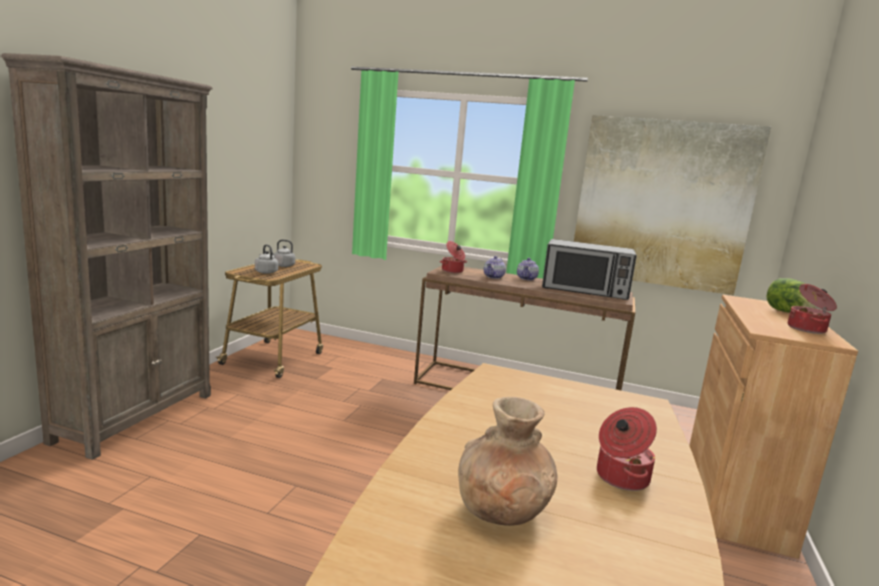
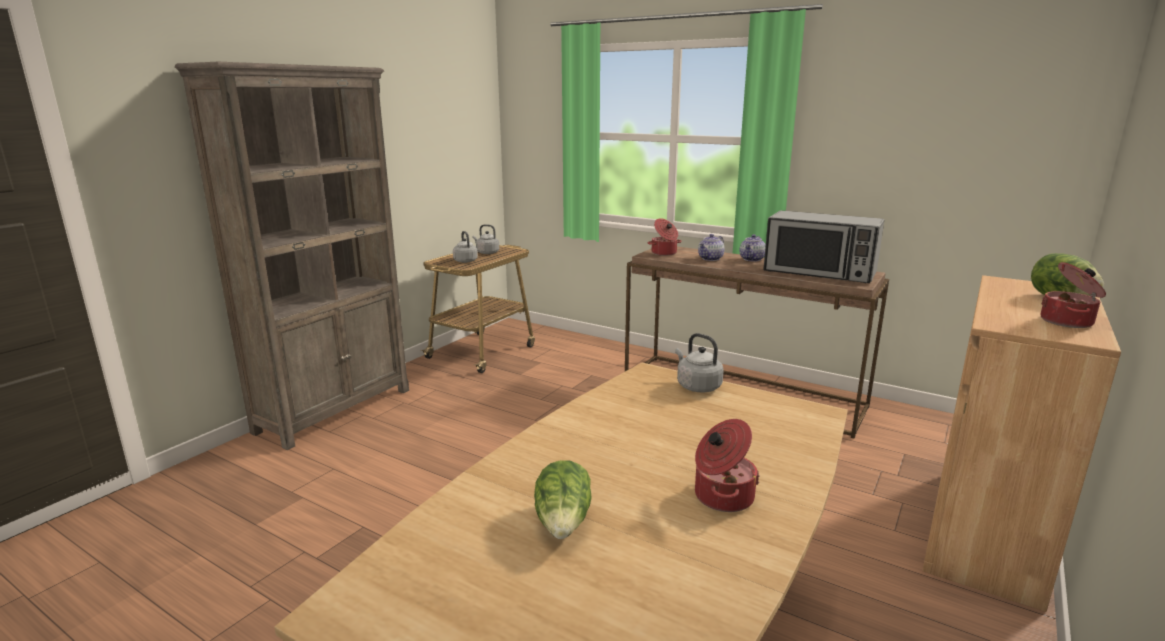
camera: 15 degrees right, 5 degrees up
brown vase [458,397,557,526] -> lettuce [534,460,591,539]
picture [574,115,771,295] -> none
none -> grey kettle [675,333,724,392]

